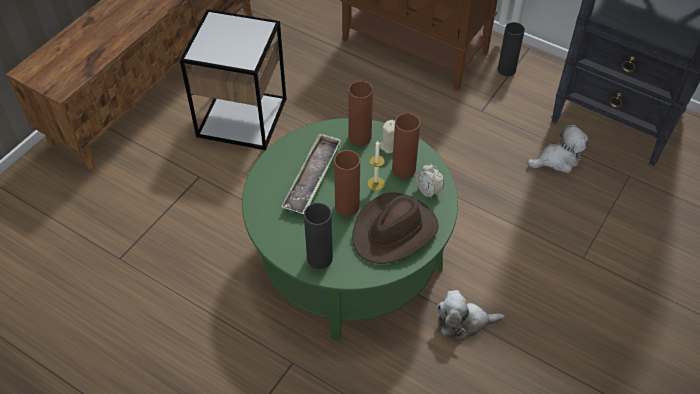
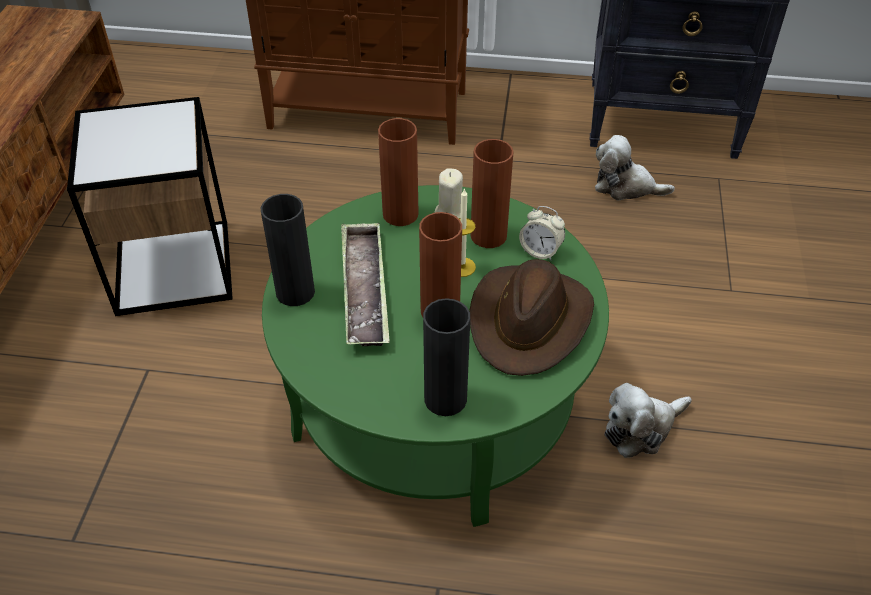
camera: 25 degrees left, 5 degrees down
black vase [497,22,525,76] -> black vase moved to [261,194,315,306]
plush toy [527,125,588,173] -> plush toy turned 120 degrees counterclockwise [595,135,675,201]

